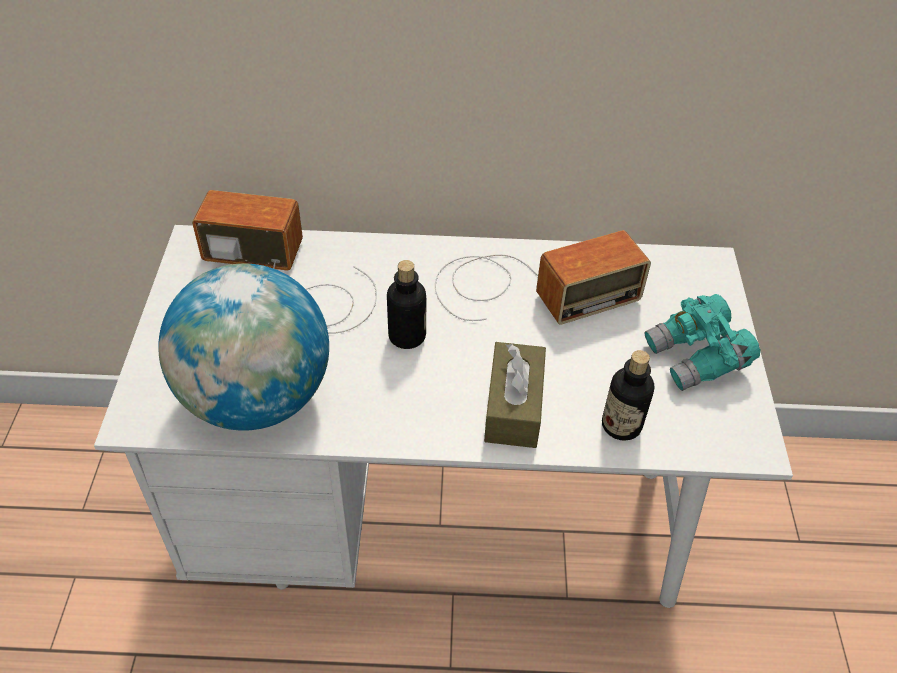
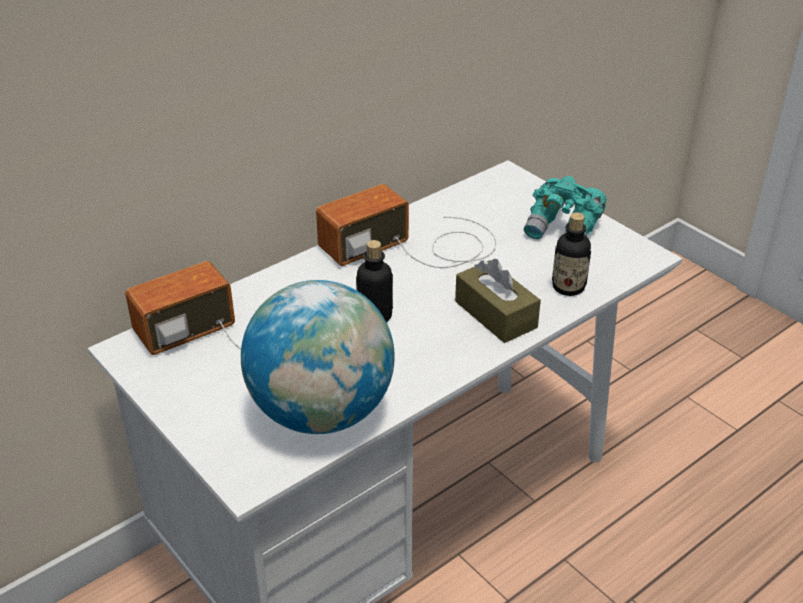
camera: 40 degrees left, 10 degrees down
radio [435,230,651,325] -> radio turned 150 degrees counterclockwise [316,184,496,268]

